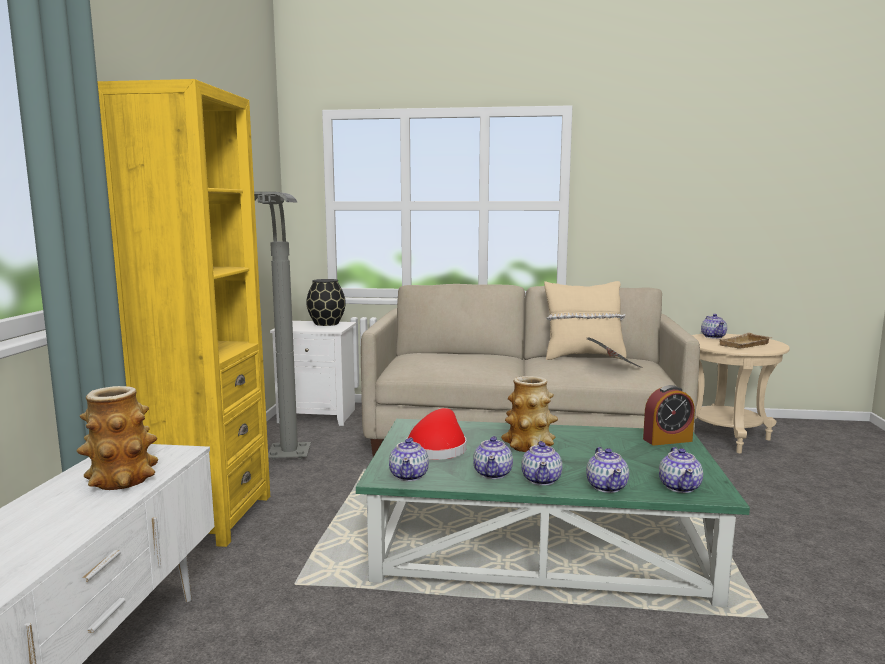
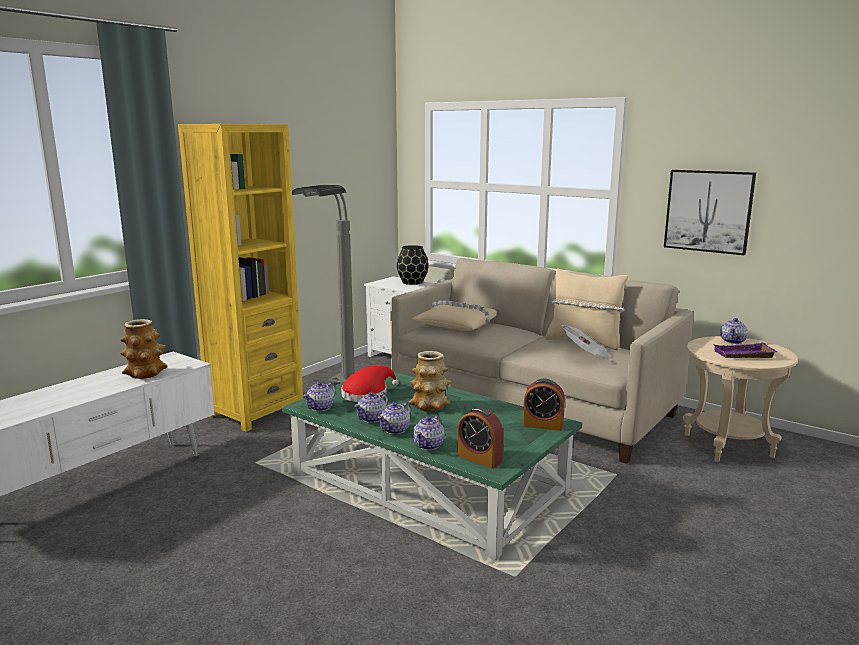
camera: 30 degrees right, 5 degrees up
teapot [659,447,703,493] -> alarm clock [457,407,503,468]
beige tray [720,332,773,349] -> purple tray [714,343,777,358]
none -> beige pillow [412,300,497,331]
none -> picture [664,170,756,255]

